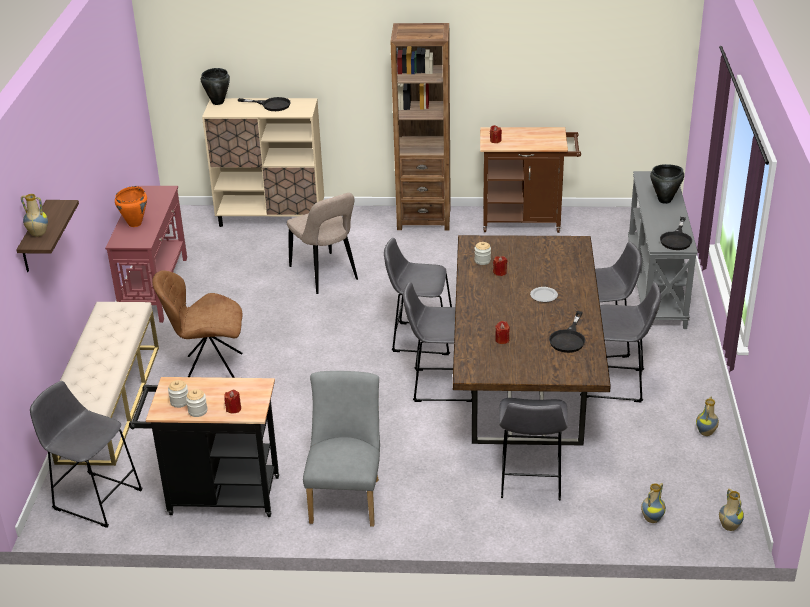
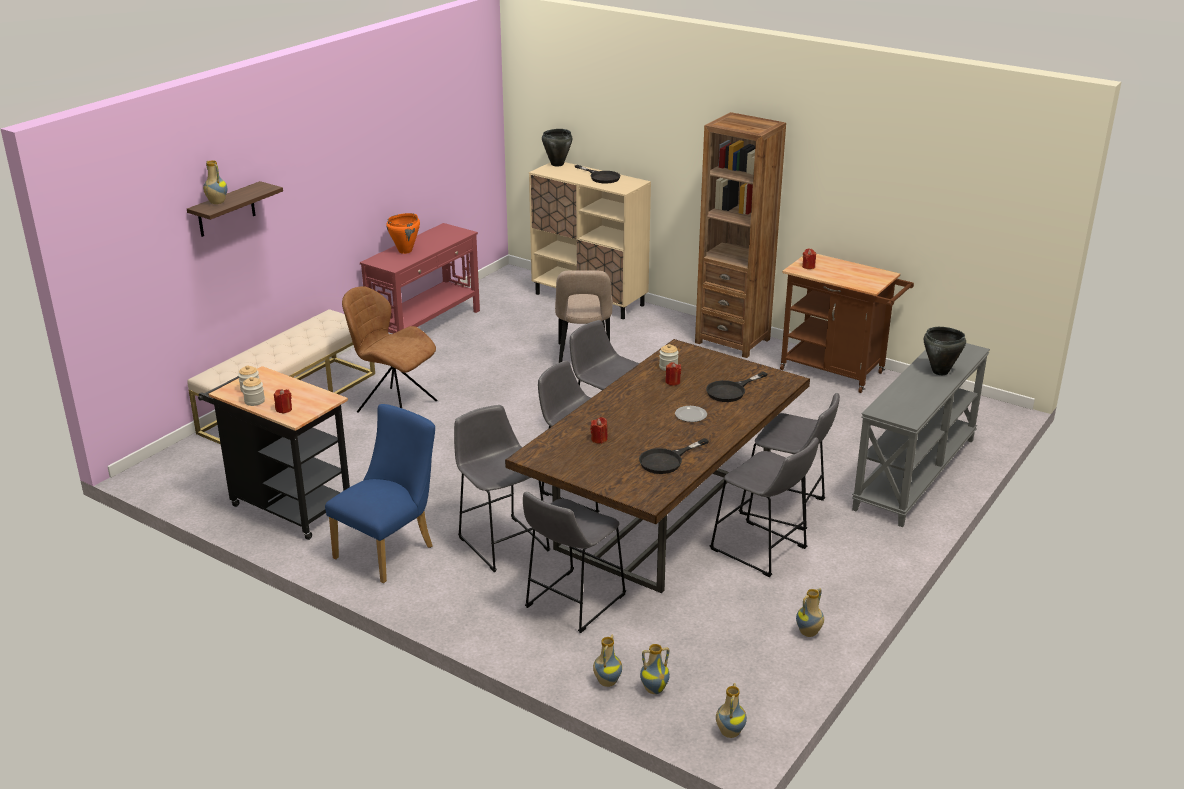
camera: 30 degrees right, 5 degrees down
grey stool [30,381,143,528] -> grey stool moved to [454,405,550,572]
grey chair [303,371,380,526] -> blue chair [325,404,435,583]
black frying pan [660,217,692,250] -> black frying pan moved to [706,372,768,402]
none -> vase [593,635,622,687]

